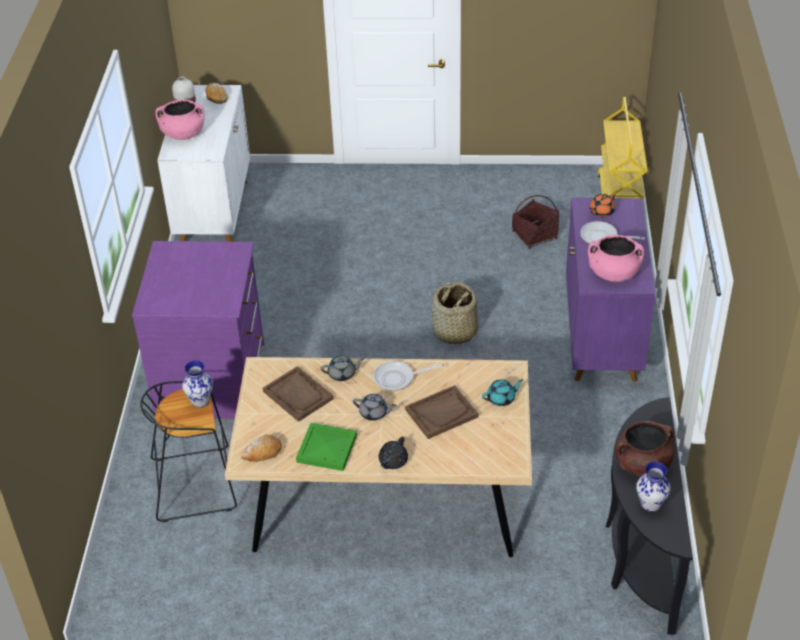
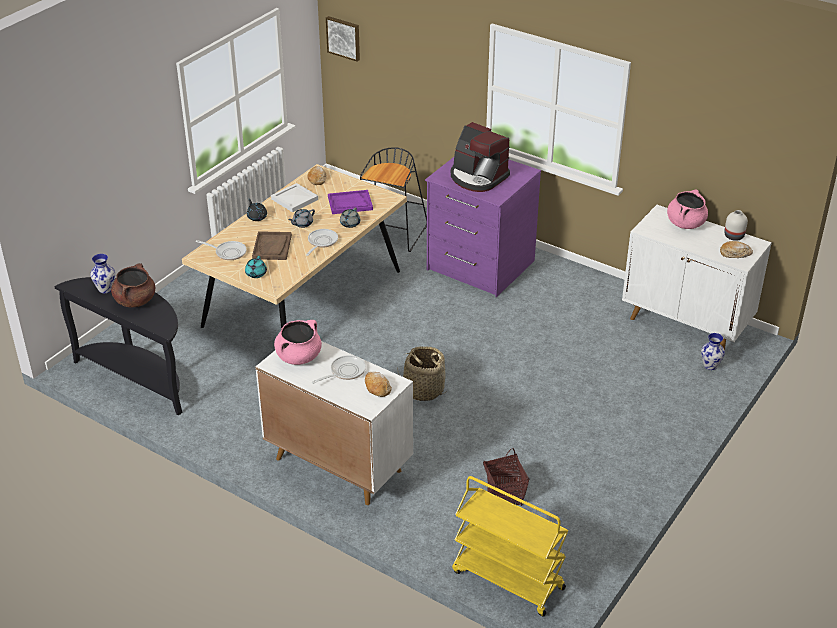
camera: 120 degrees right, 5 degrees down
vase [182,360,213,407] -> vase moved to [701,333,725,370]
brown tray [263,366,334,422] -> purple tray [328,190,373,214]
green tray [296,423,357,471] -> white tray [271,183,318,212]
purple cabinet [566,198,655,382] -> white cabinet [255,341,413,505]
orange teapot [589,193,616,217] -> bread [365,372,392,397]
none -> frying pan [196,240,247,260]
none -> picture [326,16,360,61]
none -> coffee machine [451,122,510,192]

